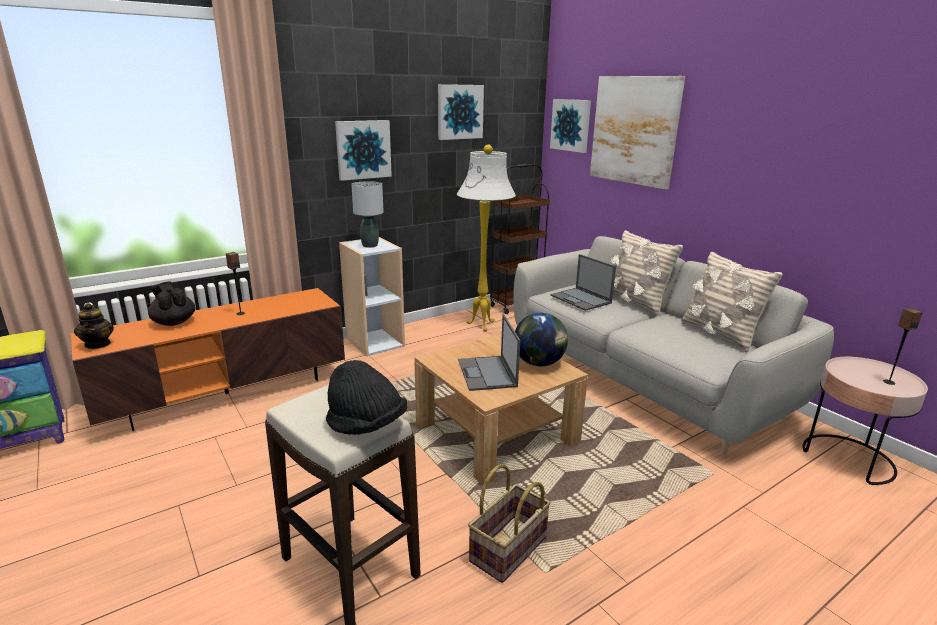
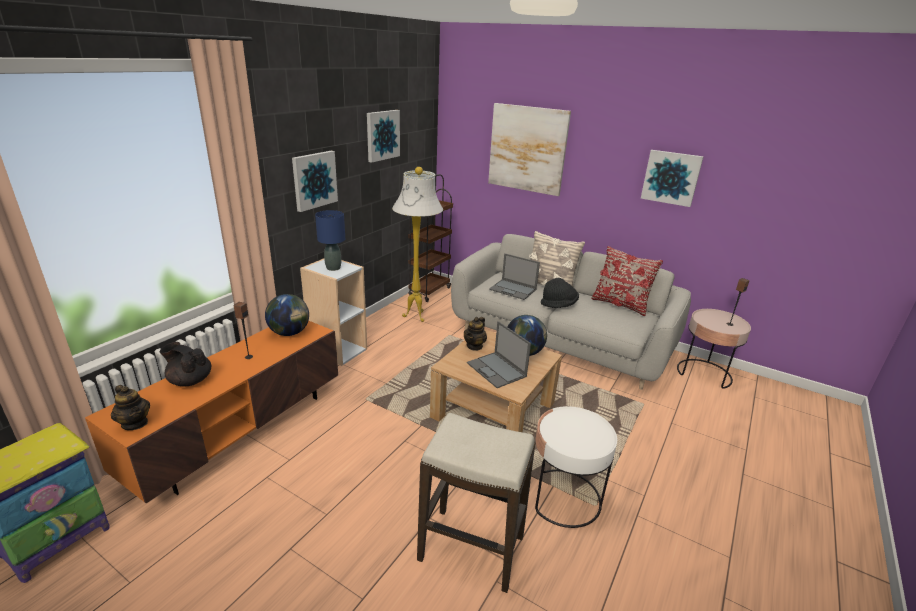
camera: 25 degrees left, 5 degrees up
black hat [326,360,407,435] -> black hat moved to [541,278,579,308]
grey table lamp [351,181,384,248] -> blue table lamp [315,210,345,271]
basket [468,464,551,583] -> white side table [535,406,617,528]
picture [550,99,591,153] -> picture moved to [641,150,704,207]
beige pillow [681,252,783,352] -> red pillow [591,246,663,316]
none -> globe [265,294,309,336]
none -> teapot [464,317,487,351]

